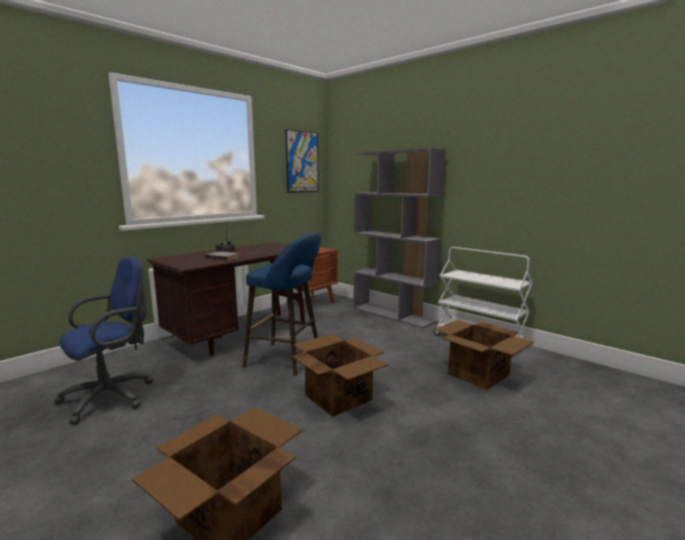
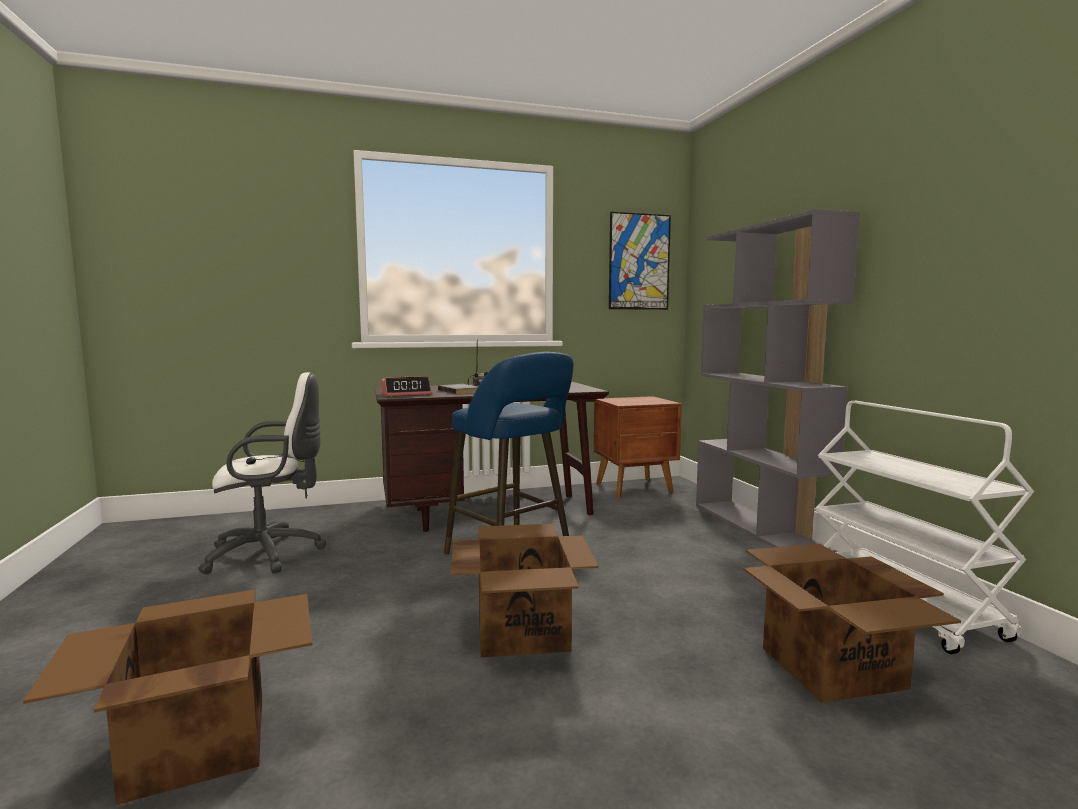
camera: 30 degrees right, 5 degrees down
blue office chair [54,257,153,424] -> white office chair [198,372,326,574]
none -> alarm clock [381,376,432,397]

